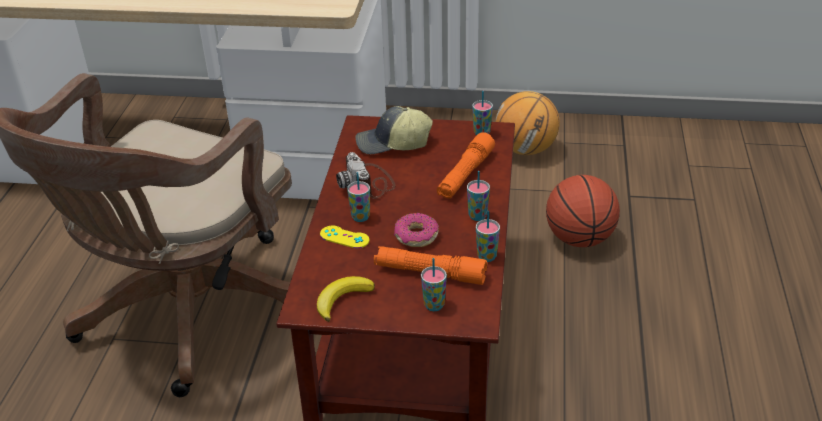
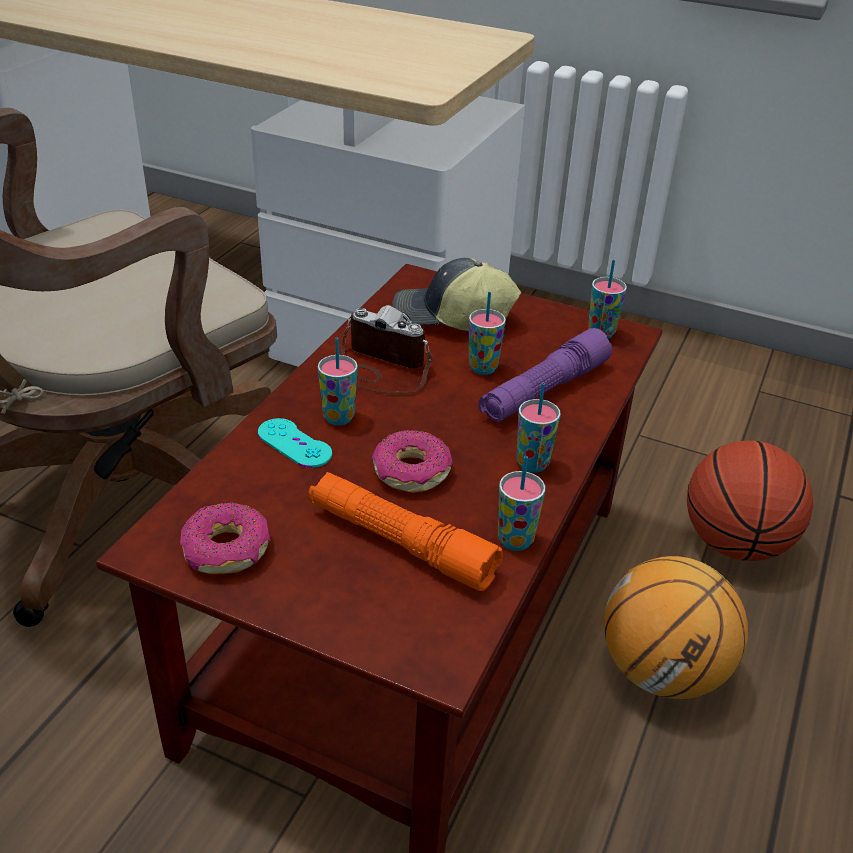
camera: 15 degrees right, 0 degrees up
banana [317,276,375,322] -> donut [180,503,271,574]
yellow game controller [320,225,369,248] -> turquoise game controller [258,418,332,468]
camera [336,152,395,199] -> camera turned 120 degrees clockwise [341,305,433,394]
cup [421,258,447,311] -> cup moved to [469,292,506,375]
orange flashlight [437,132,495,199] -> purple flashlight [478,328,612,423]
basketball [495,91,560,155] -> basketball moved to [604,556,748,699]

